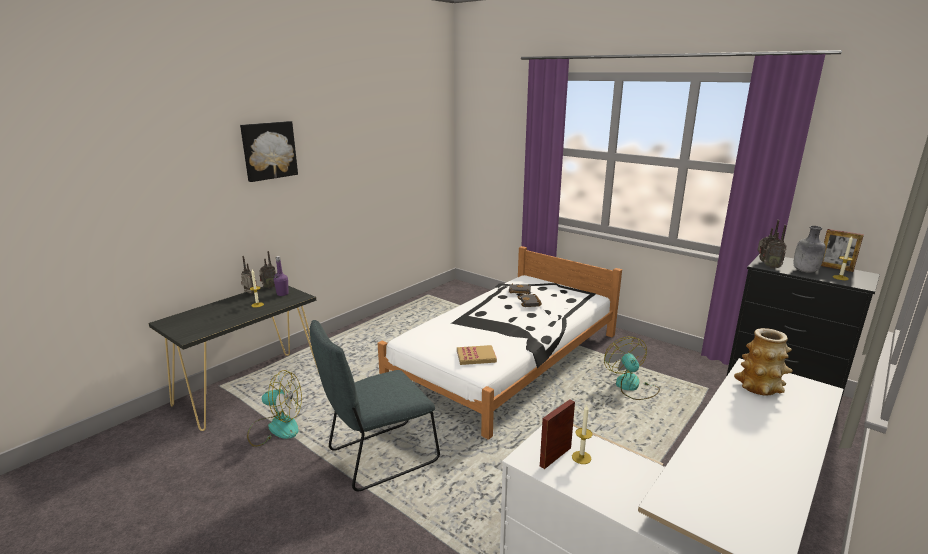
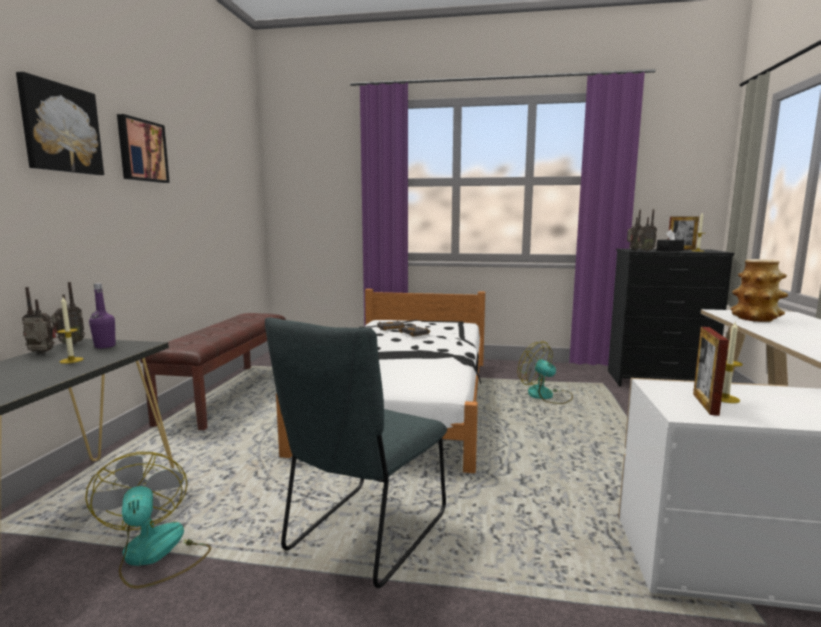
camera: 30 degrees left, 10 degrees down
fan [247,370,302,447] -> fan turned 90 degrees counterclockwise [85,452,211,589]
book [457,345,497,365] -> none
grey bottle [793,226,826,273] -> black tissue box [656,229,685,252]
none -> picture [117,114,170,183]
none -> brown bench [140,313,286,430]

